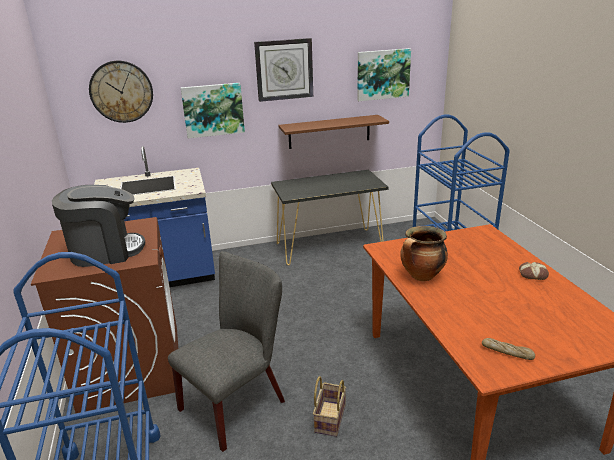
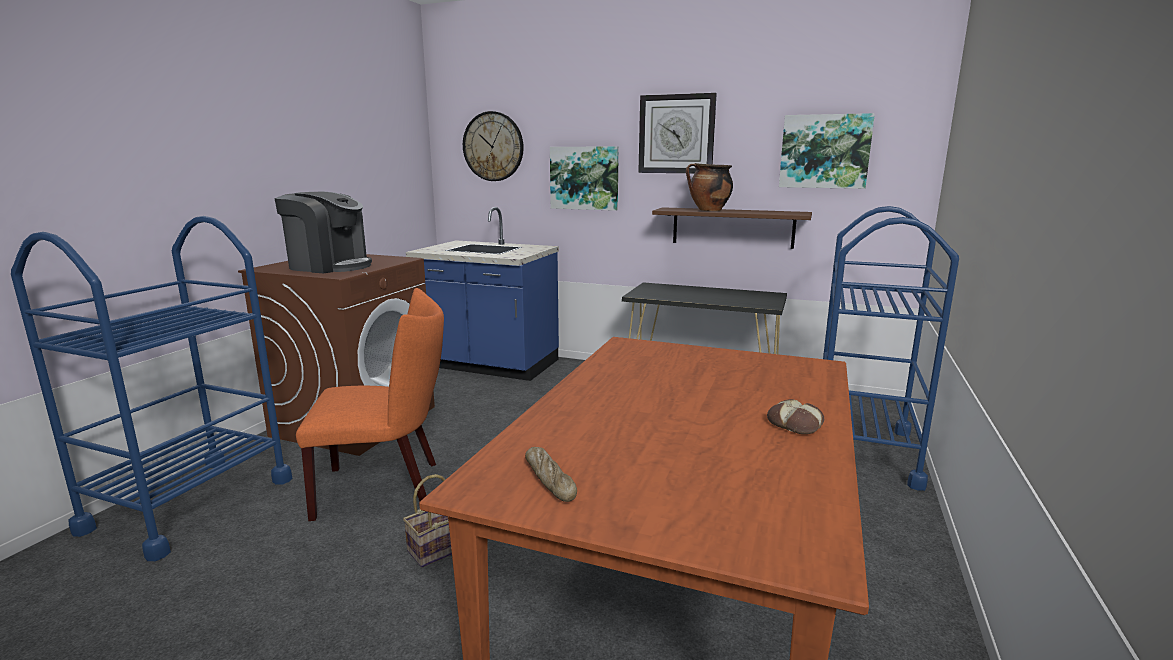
camera: 35 degrees right, 10 degrees down
grey chair [168,251,285,452] -> orange chair [296,288,444,521]
cooking pot [400,226,448,281] -> cooking pot moved to [686,163,733,211]

